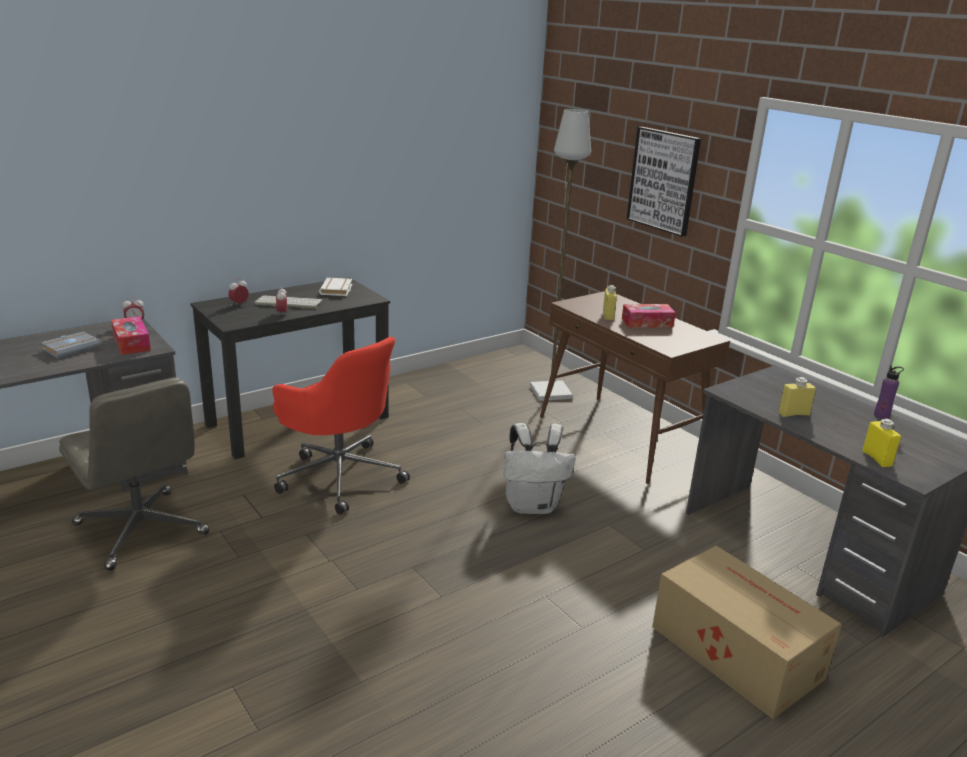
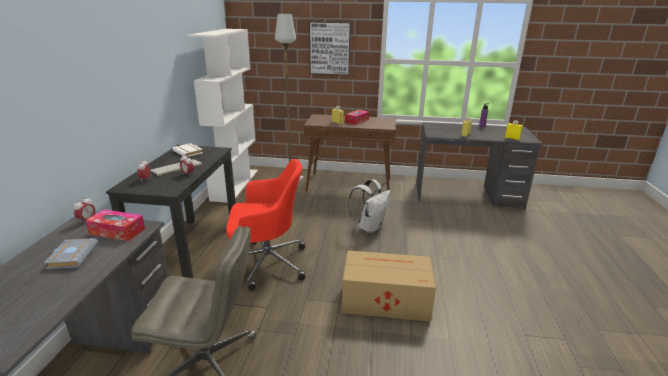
camera: 45 degrees left, 0 degrees up
cardboard box [652,545,842,719] -> cardboard box moved to [342,250,436,322]
none -> white bookcase [188,29,258,203]

